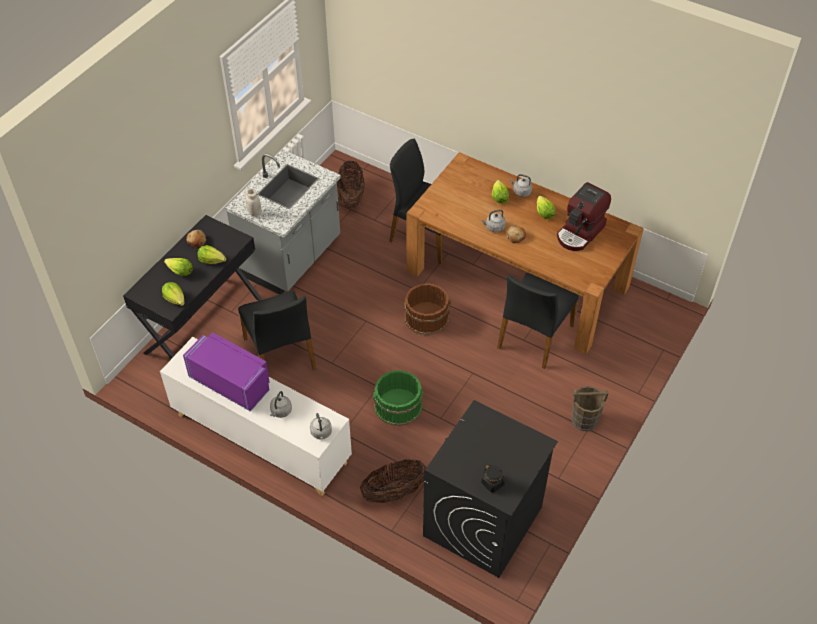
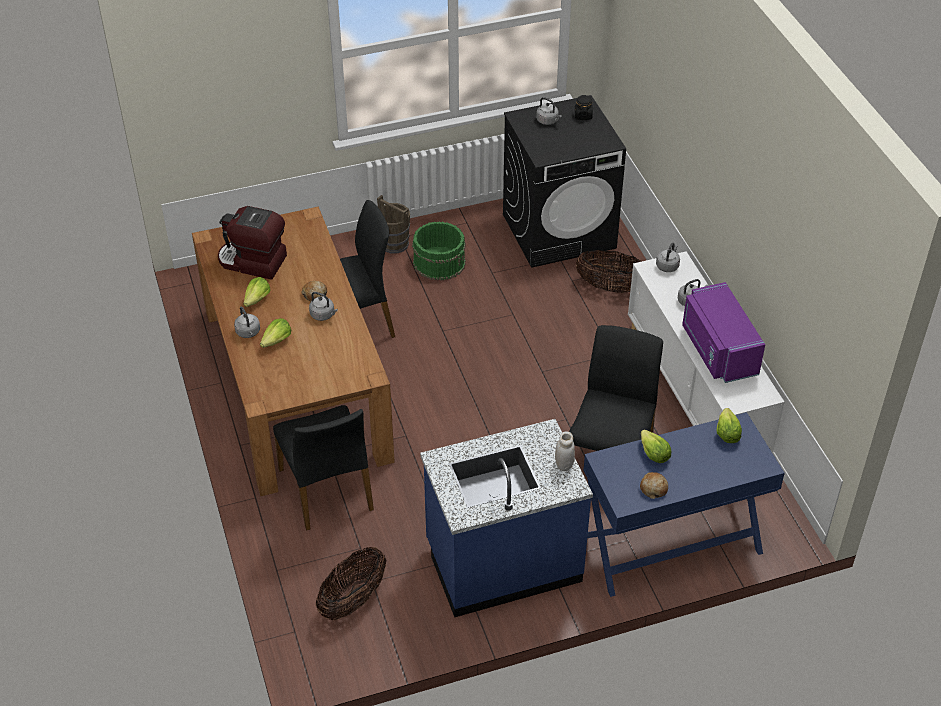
camera: 140 degrees left, 5 degrees down
black desk [123,215,262,359] -> blue desk [583,412,785,597]
lettuce [164,258,193,276] -> none
grey counter [225,150,341,294] -> blue counter [420,419,593,617]
green bucket [373,370,423,426] -> green bucket moved to [412,222,466,281]
brown bucket [404,283,451,335] -> none
coffee machine [557,182,611,251] -> coffee machine turned 150 degrees counterclockwise [218,206,287,280]
none -> grey kettle [536,97,562,125]

